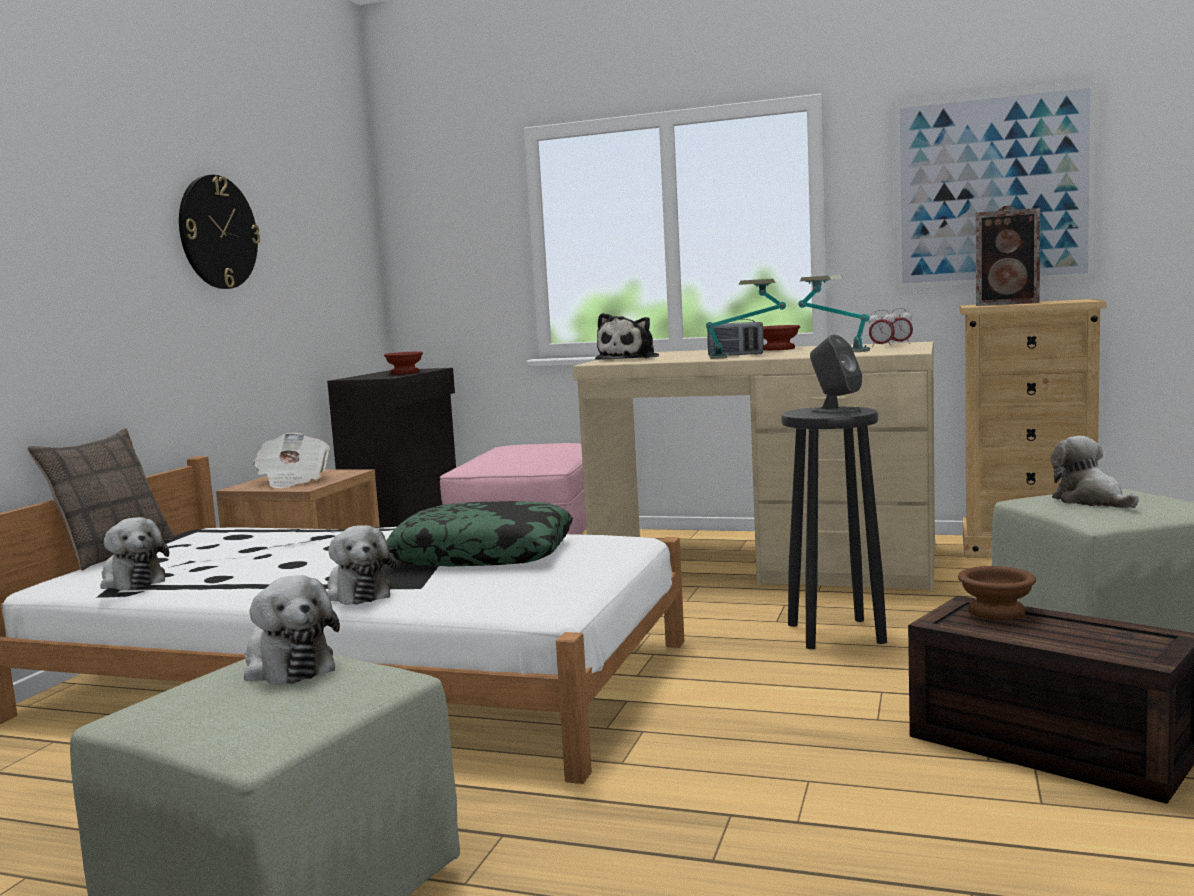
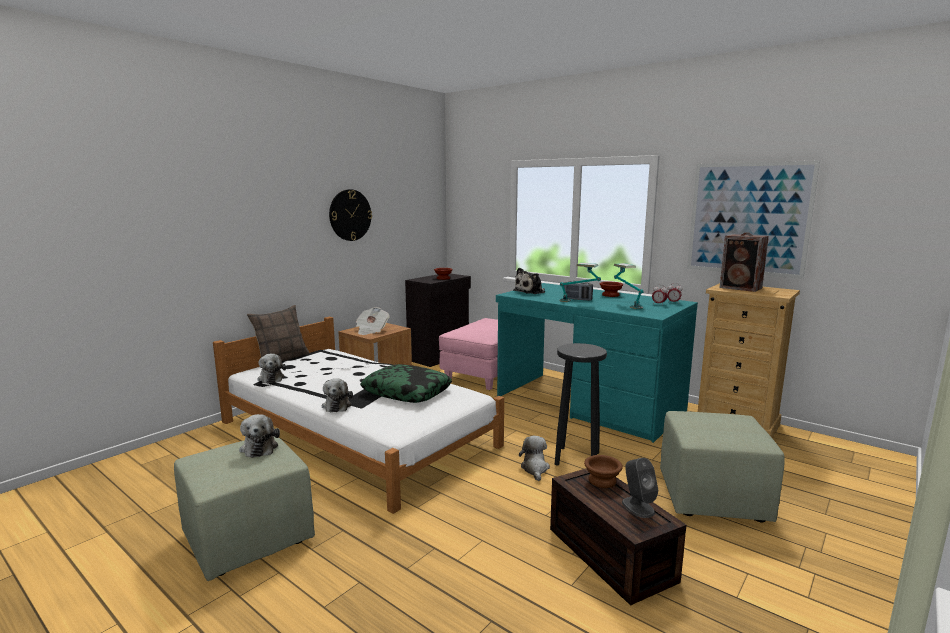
camera: 20 degrees right, 5 degrees up
beige desk [573,342,935,591] -> turquoise desk [496,283,698,443]
grey speaker [810,335,862,414] -> grey speaker moved to [622,458,658,518]
plush toy [1050,436,1139,508] -> plush toy moved to [519,436,550,481]

